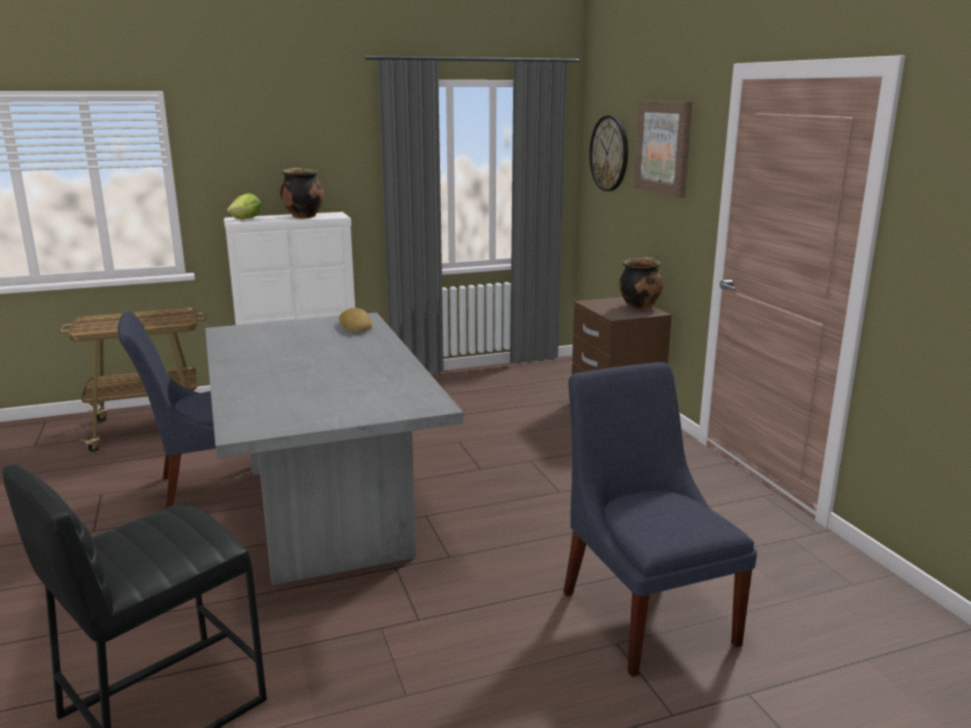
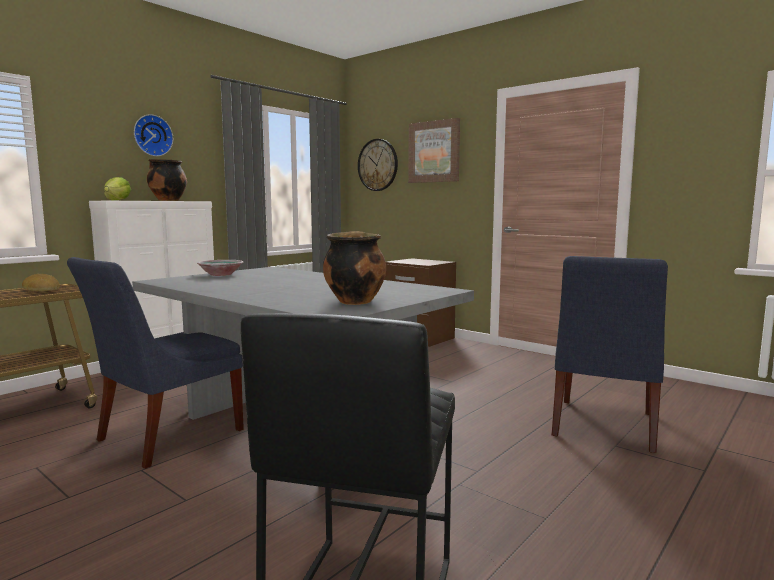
camera: 30 degrees left, 10 degrees down
bread [339,308,372,332] -> bread moved to [22,274,60,291]
blue chair [563,362,757,677] -> blue chair turned 105 degrees counterclockwise [552,256,668,453]
cooking pot [619,257,663,310] -> cooking pot moved to [323,231,386,305]
none -> wall clock [134,114,173,156]
none -> bowl [197,260,243,276]

